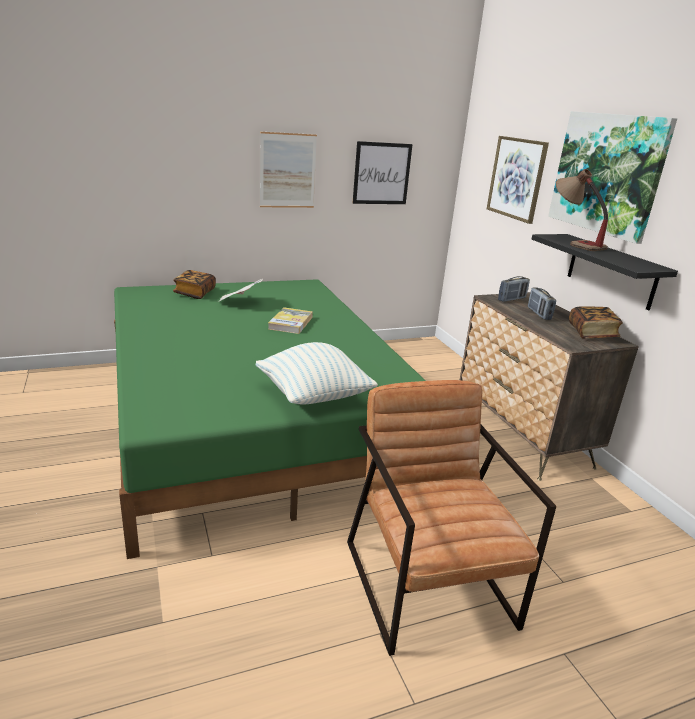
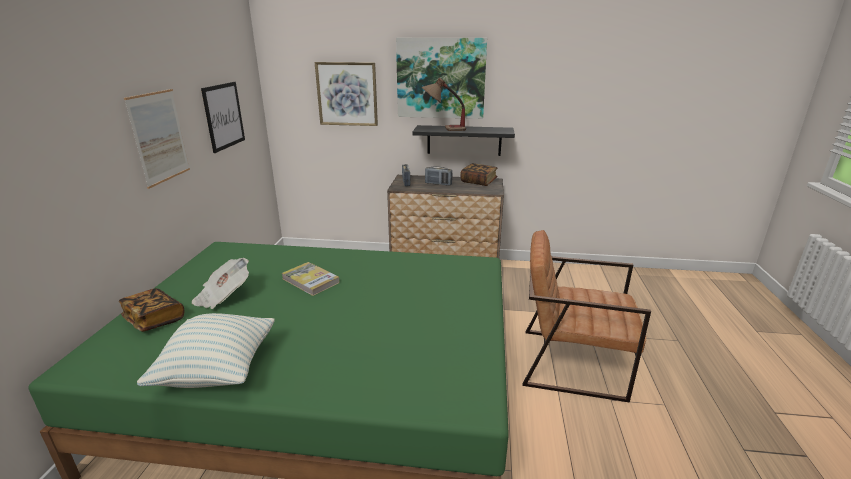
camera: 60 degrees left, 0 degrees up
pillow [256,342,378,404] -> pillow moved to [137,313,275,388]

